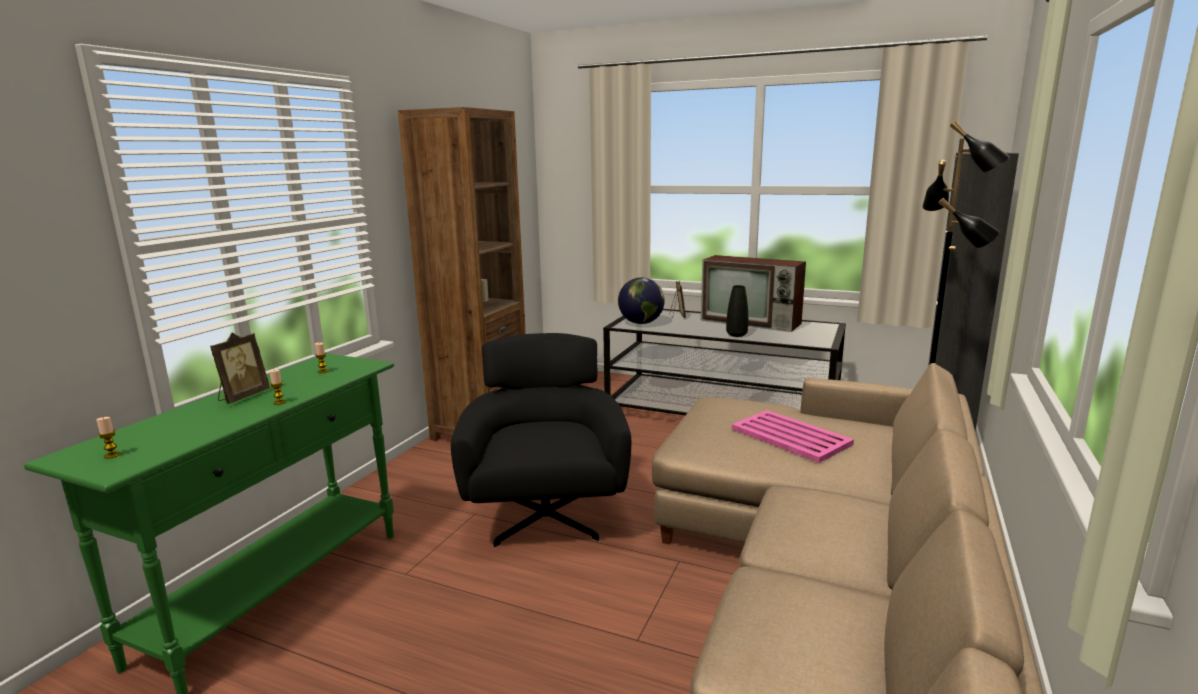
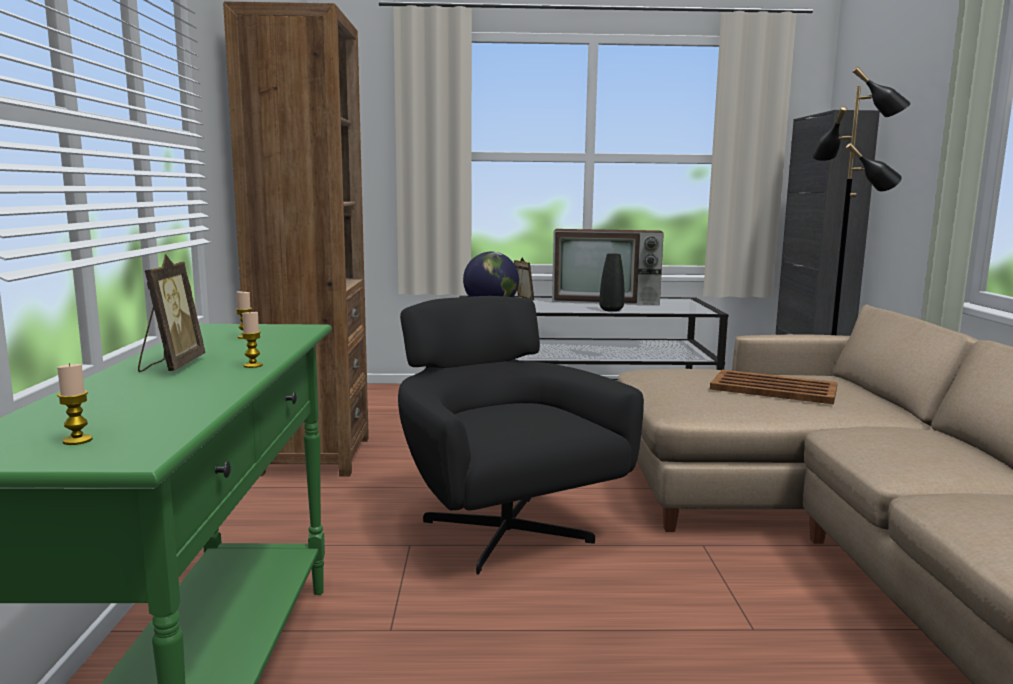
camera: 25 degrees left, 5 degrees down
pink tray [732,410,854,463] -> brown tray [710,370,838,404]

